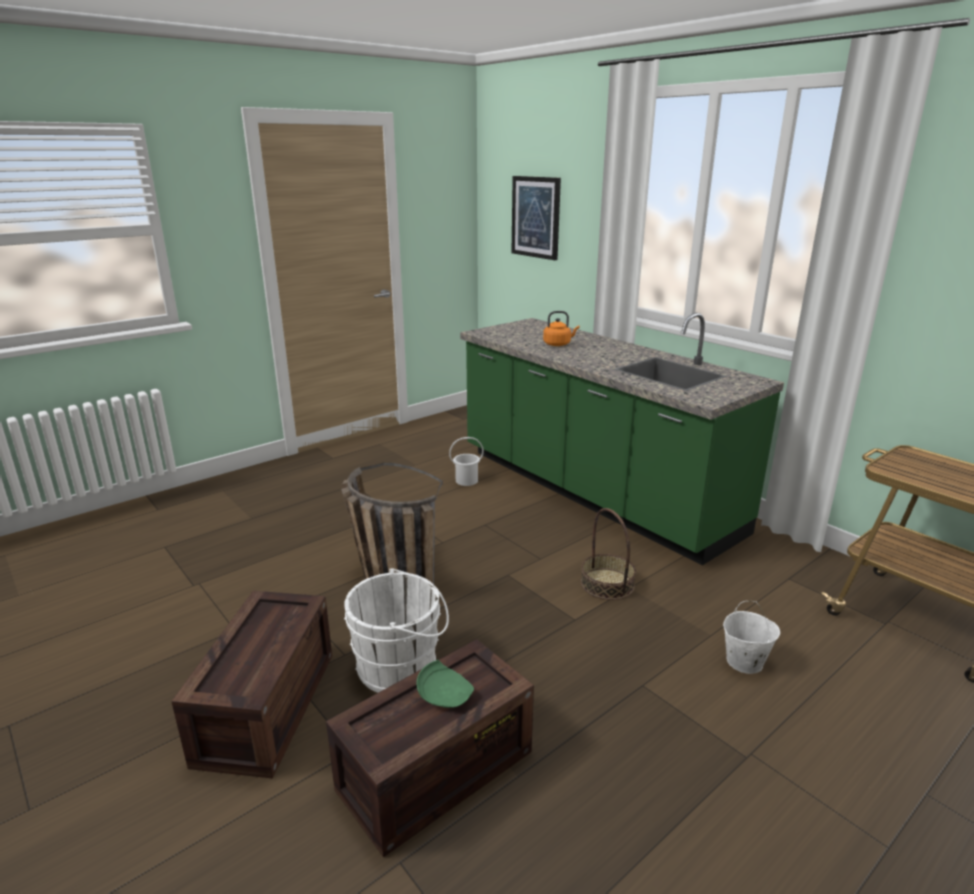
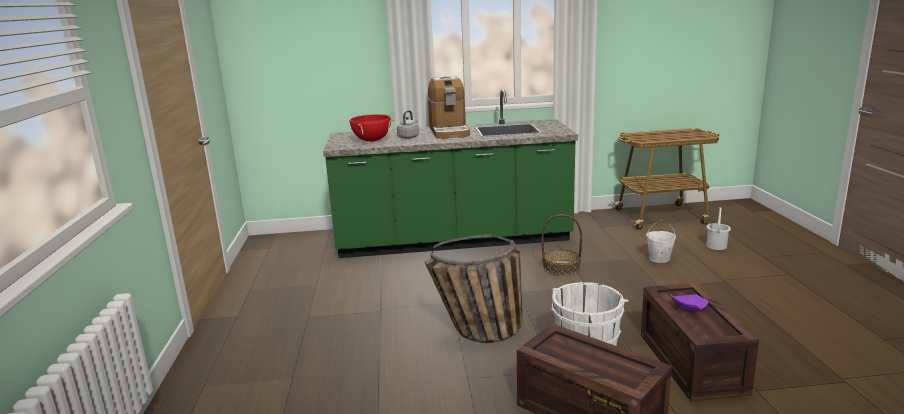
camera: 55 degrees left, 5 degrees down
green plate [416,660,474,708] -> purple plate [671,294,708,312]
white bucket [449,437,484,486] -> white bucket moved to [706,207,731,250]
picture [511,176,561,260] -> none
orange kettle [543,311,580,346] -> grey kettle [397,110,419,139]
none -> red cooking pot [347,114,394,142]
none -> coffee machine [428,76,470,139]

